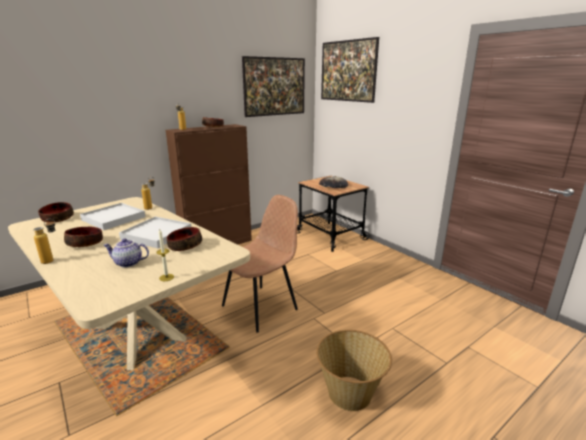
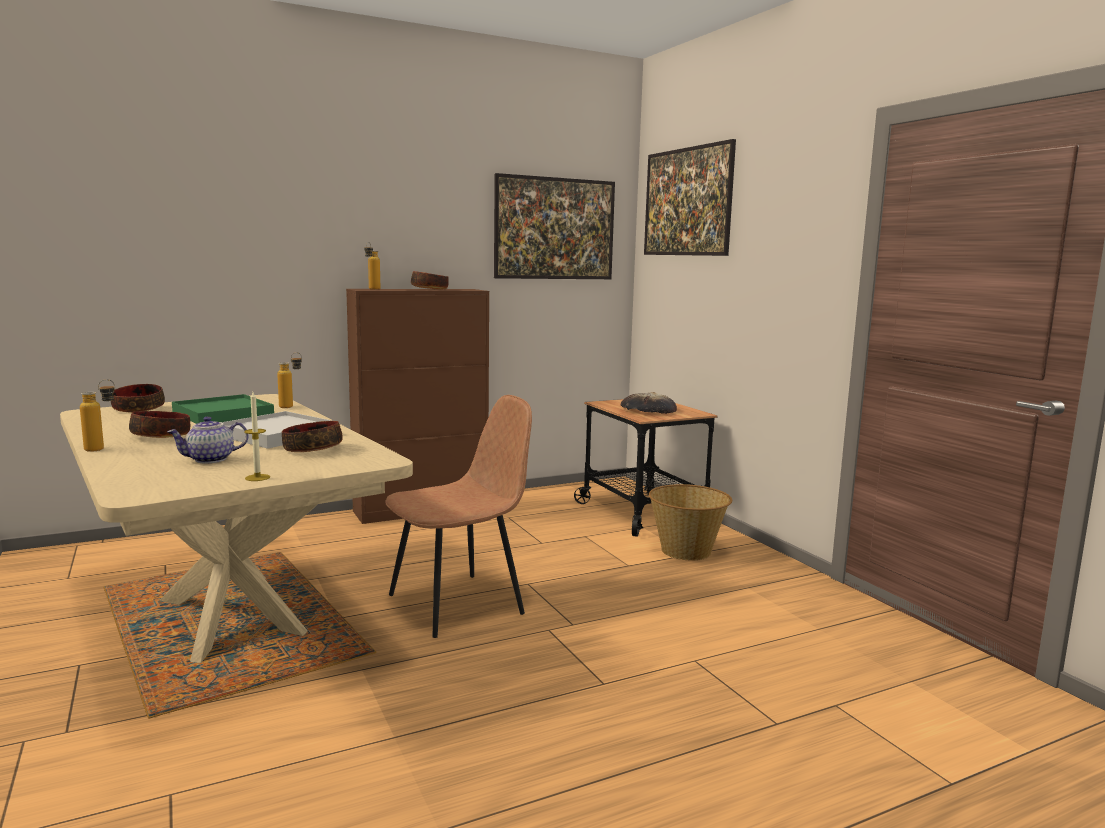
camera: 10 degrees right, 10 degrees down
white tray [80,203,145,230] -> green tray [172,394,274,424]
teapot [103,238,149,268] -> teapot turned 45 degrees counterclockwise [167,417,248,463]
basket [316,330,392,411] -> basket moved to [649,484,732,560]

